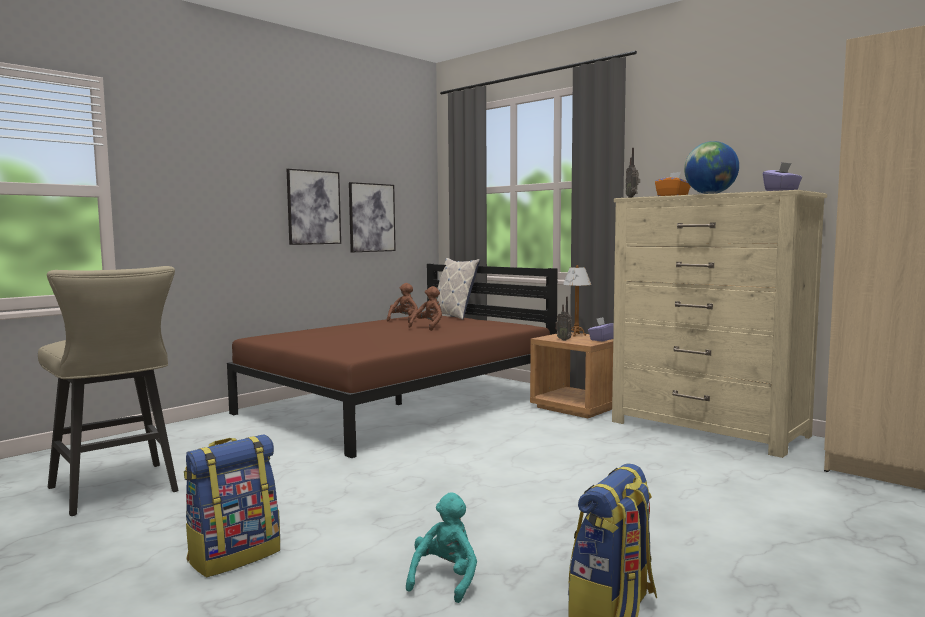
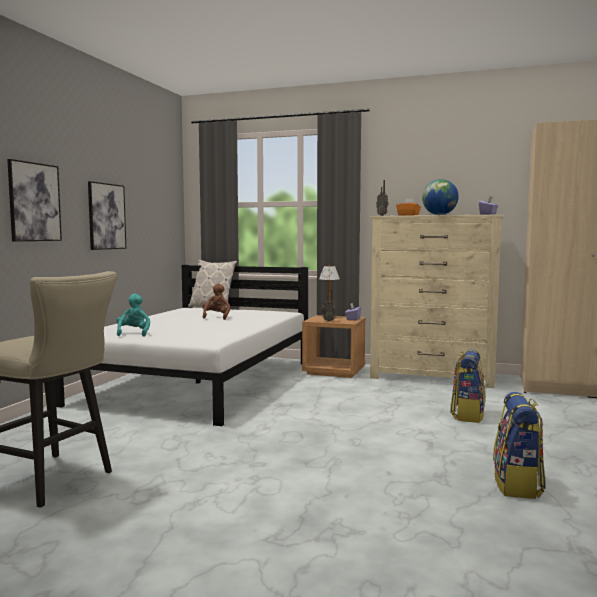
camera: 25 degrees left, 0 degrees up
backpack [184,434,280,578] -> backpack moved to [450,349,486,423]
brown bed [227,264,557,458] -> white bed [55,265,308,426]
picture [349,182,396,252] -> picture moved to [7,159,62,241]
brown plush toy [387,283,418,323] -> none
turquoise plush toy [406,492,477,603] -> turquoise plush toy moved to [116,294,150,337]

